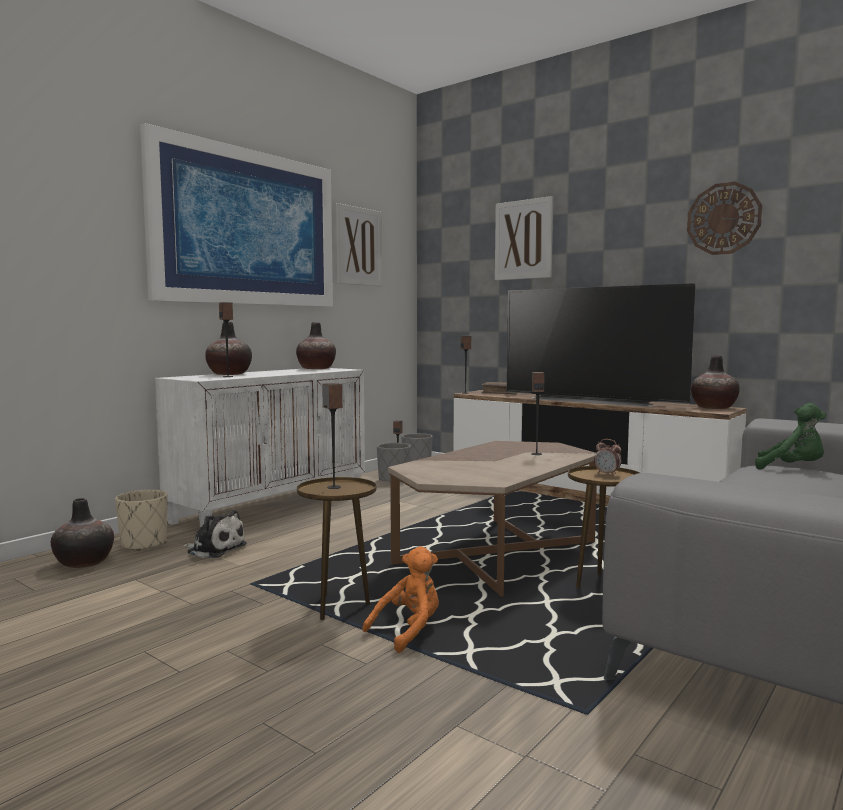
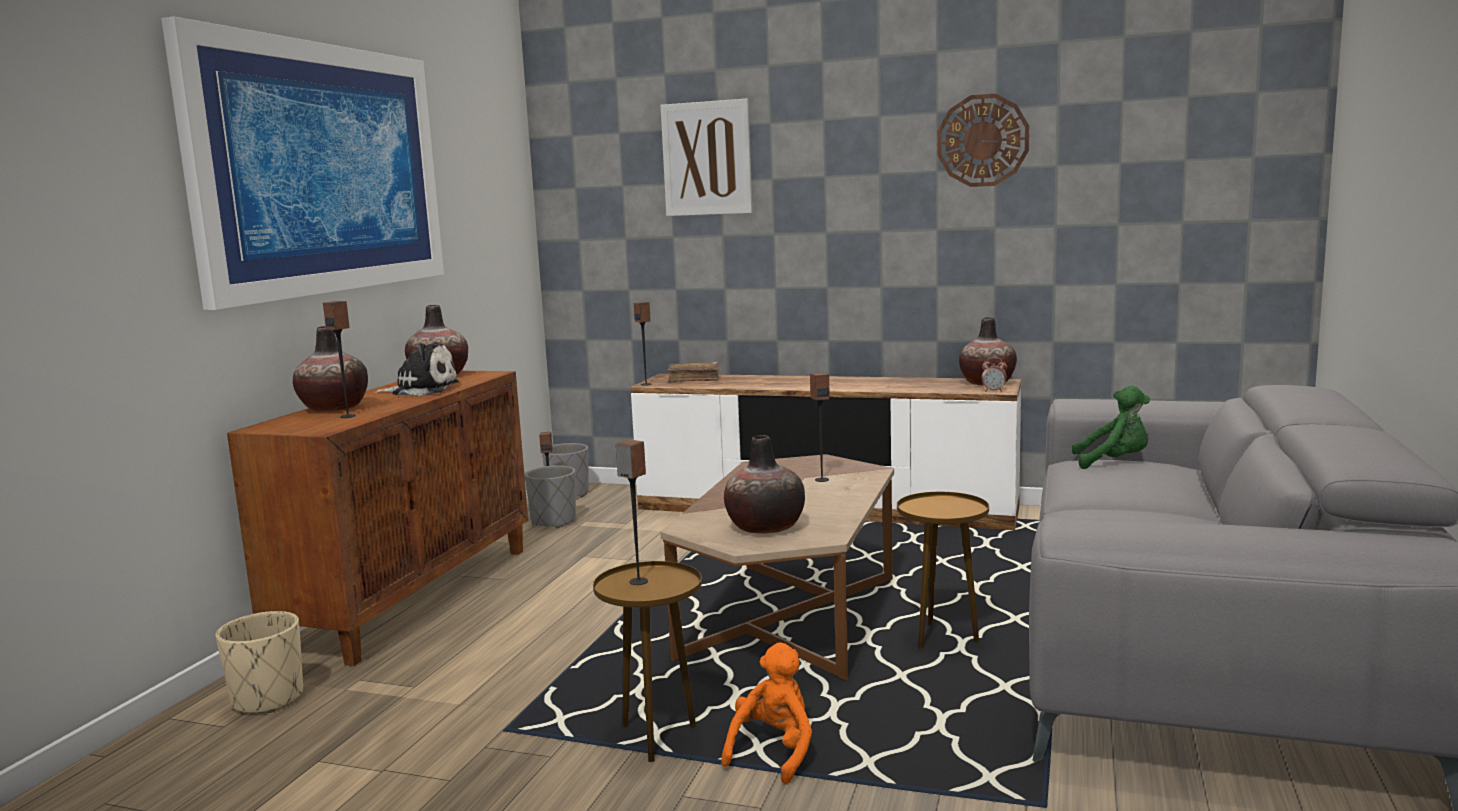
camera: 20 degrees left, 5 degrees up
vase [51,498,114,568] -> vase moved to [724,435,805,534]
white cabinet [155,368,365,528] -> brown cabinet [227,371,528,666]
plush toy [182,510,247,558] -> plush toy moved to [375,342,459,396]
picture [336,203,382,287] -> none
television [507,283,696,407] -> none
alarm clock [594,439,622,476] -> alarm clock moved to [981,357,1007,392]

